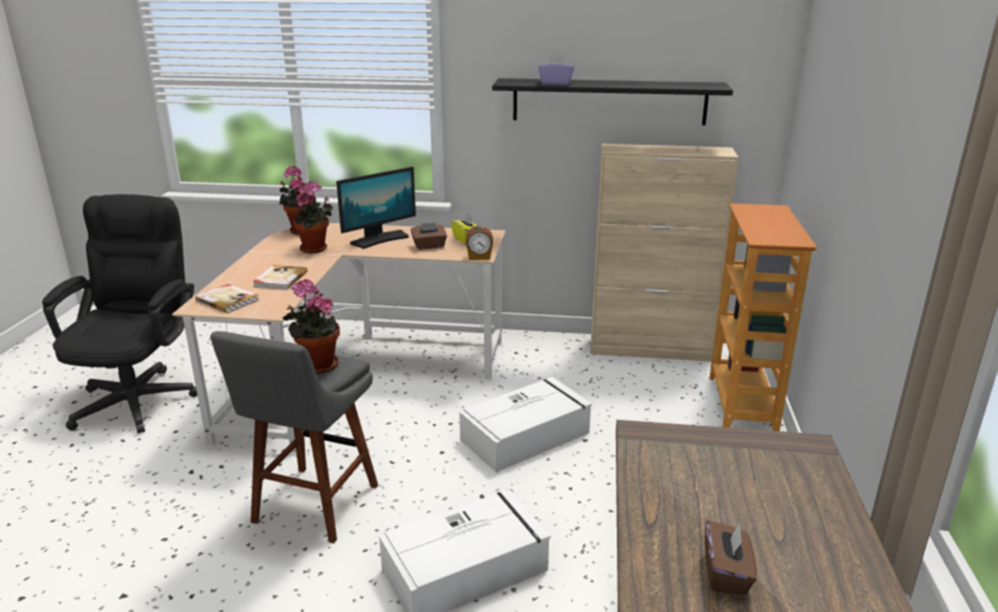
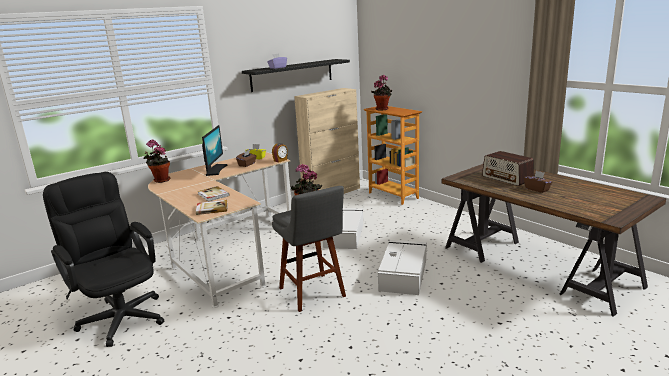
camera: 45 degrees left, 5 degrees down
potted plant [293,181,333,254] -> potted plant moved to [371,75,392,111]
none -> radio [482,151,534,186]

